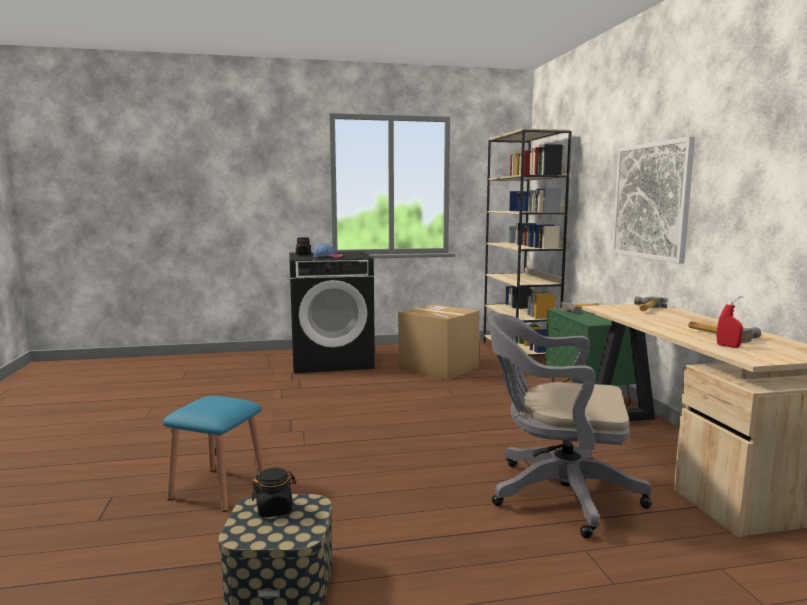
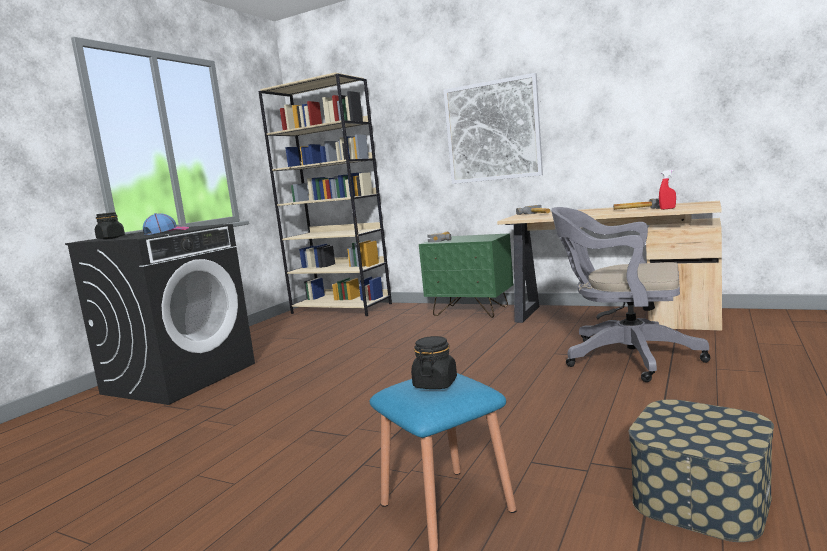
camera: 50 degrees left, 0 degrees up
black jar [252,468,296,517] -> black jar moved to [411,336,457,389]
cardboard box [398,304,480,381] -> none
grey office chair [488,313,652,538] -> grey office chair turned 60 degrees clockwise [551,207,711,382]

